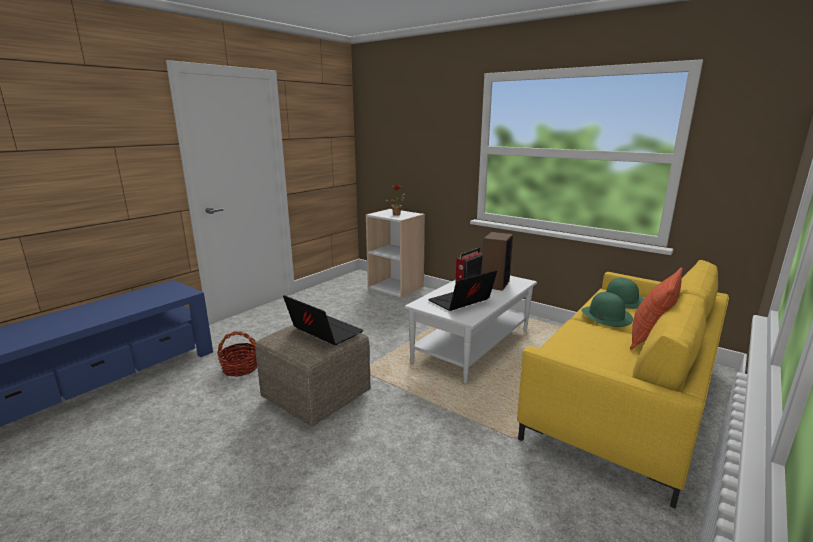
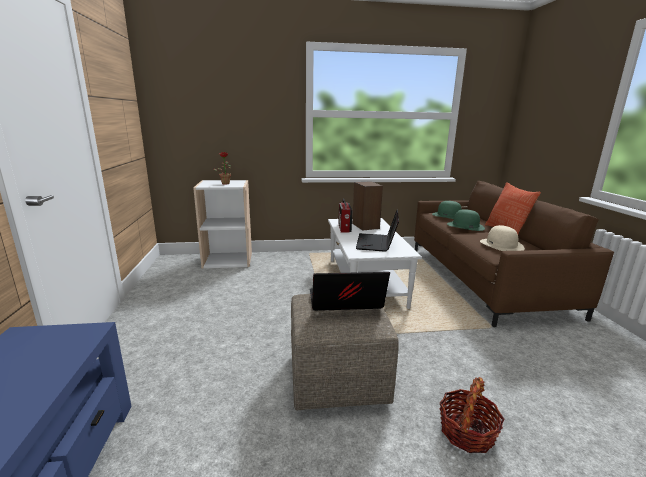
camera: 45 degrees left, 0 degrees up
basket [217,331,257,377] -> basket moved to [439,377,504,453]
yellow sofa [517,260,729,509] -> brown sofa [414,181,614,327]
none -> beige hat [480,225,525,251]

